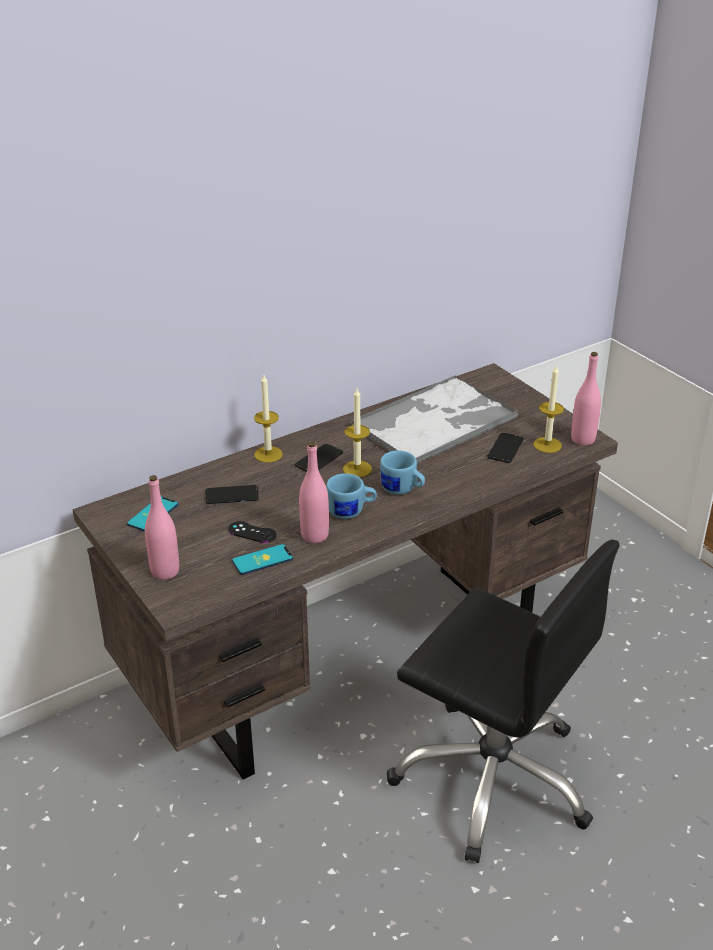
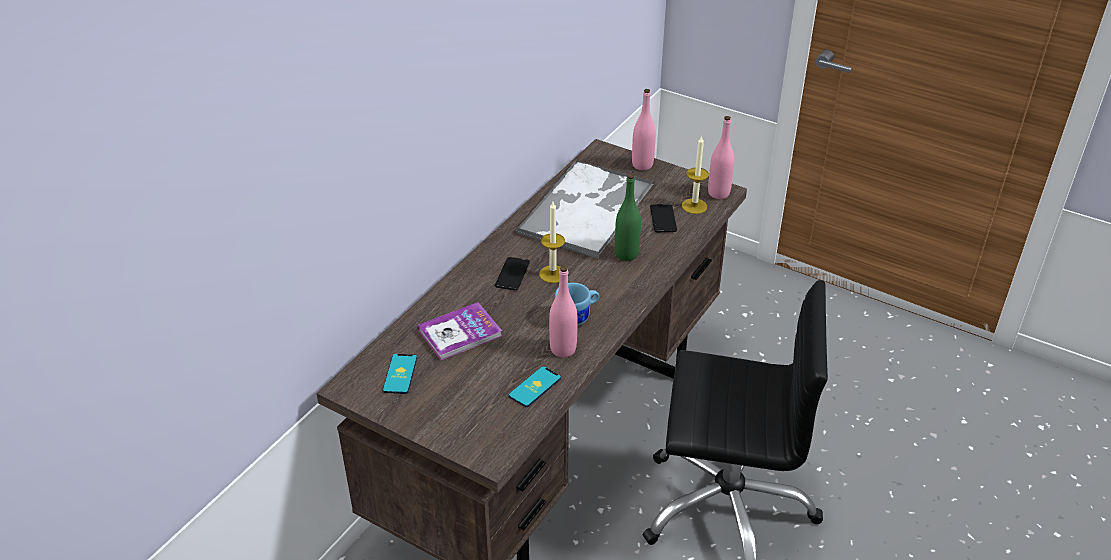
camera: 25 degrees left, 5 degrees up
pink bottle [145,475,179,580] -> pink bottle moved to [632,89,656,170]
phone [206,485,259,504] -> book [417,302,502,360]
black game controller [228,521,276,543] -> none
candle [254,375,283,463] -> none
blue mug [380,450,425,495] -> none
none -> green bottle [615,174,641,261]

